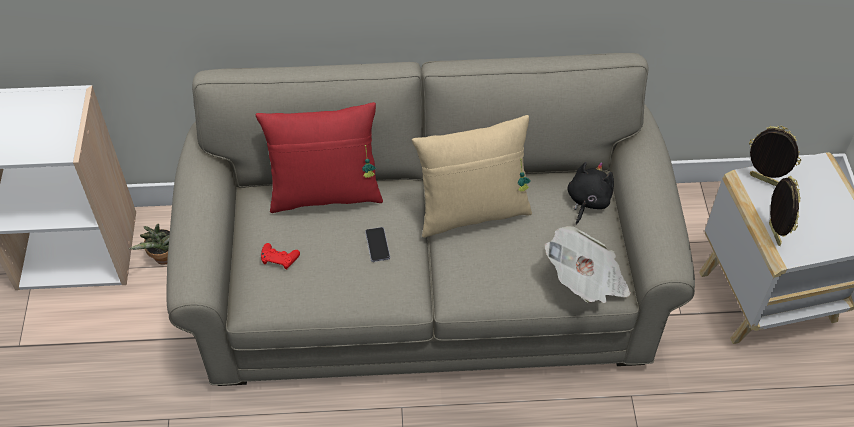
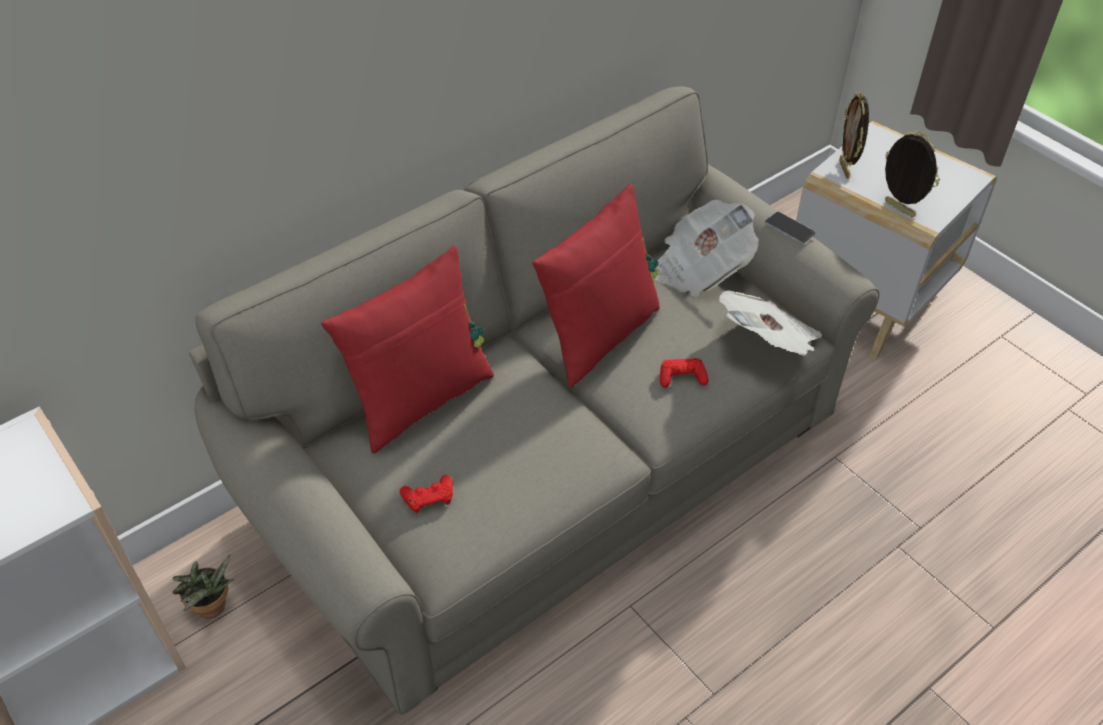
camera: 35 degrees left, 5 degrees down
phone [365,227,390,262] -> phone moved to [765,212,816,244]
beige pillow [412,115,532,238] -> red pillow [532,184,660,388]
black plush toy [568,162,614,225] -> newspaper [655,200,759,298]
picture frame [749,126,801,186] -> picture frame turned 90 degrees counterclockwise [839,92,869,179]
none -> red game controller [660,358,708,387]

